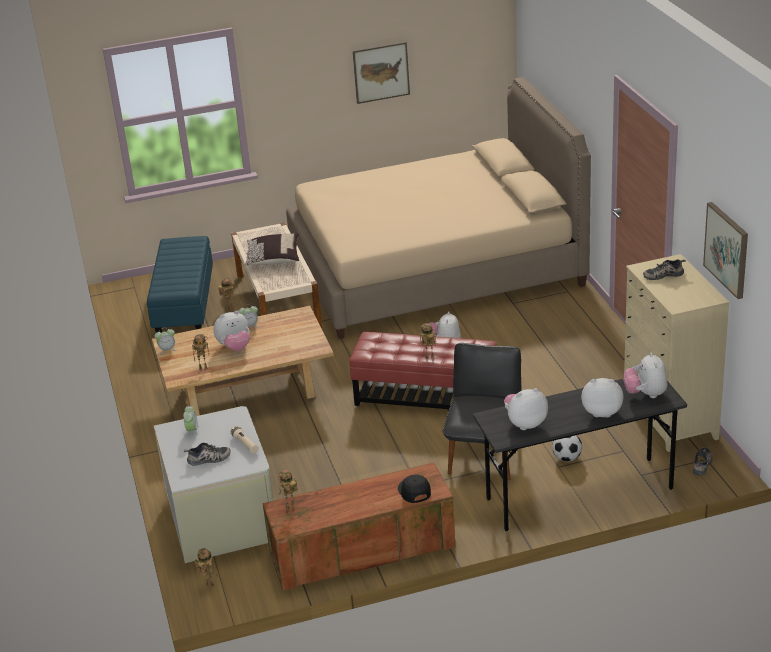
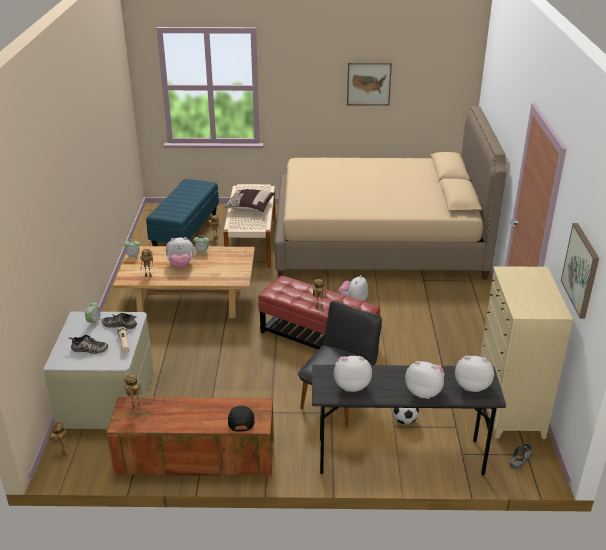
camera: 15 degrees right, 0 degrees up
plush toy [623,353,668,398] -> plush toy turned 90 degrees clockwise [455,355,494,392]
shoe [643,260,686,280] -> shoe moved to [102,313,137,329]

